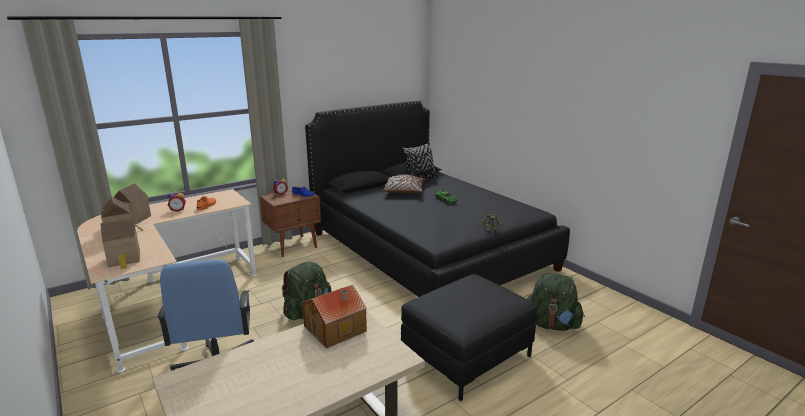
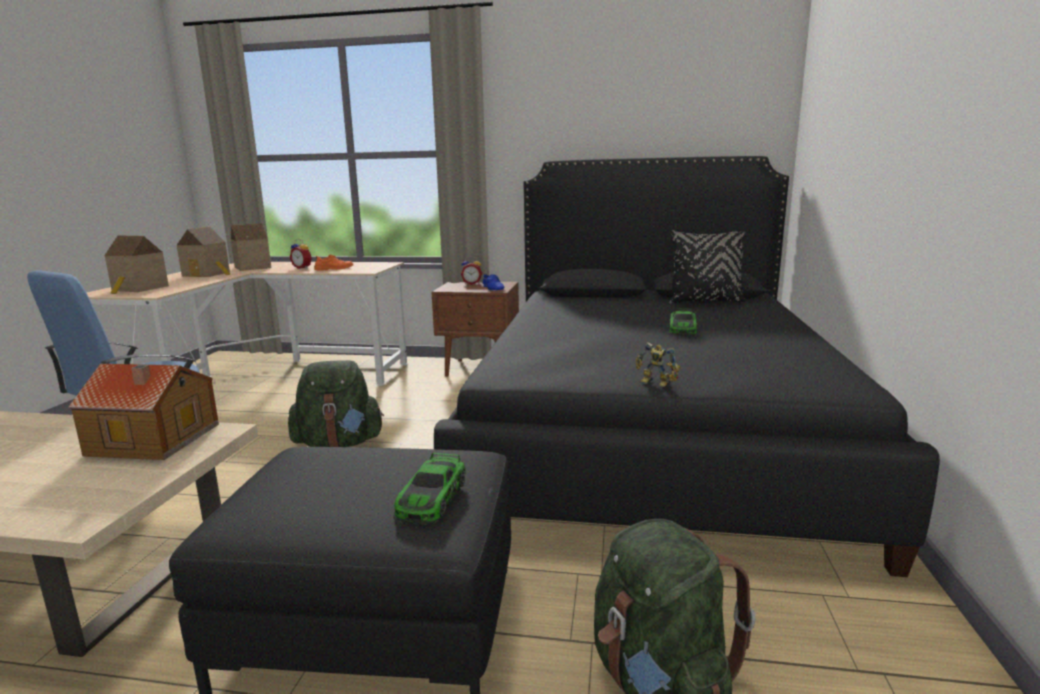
camera: 45 degrees right, 5 degrees down
brown pillow [383,174,425,193] -> none
none -> toy car [393,452,466,525]

